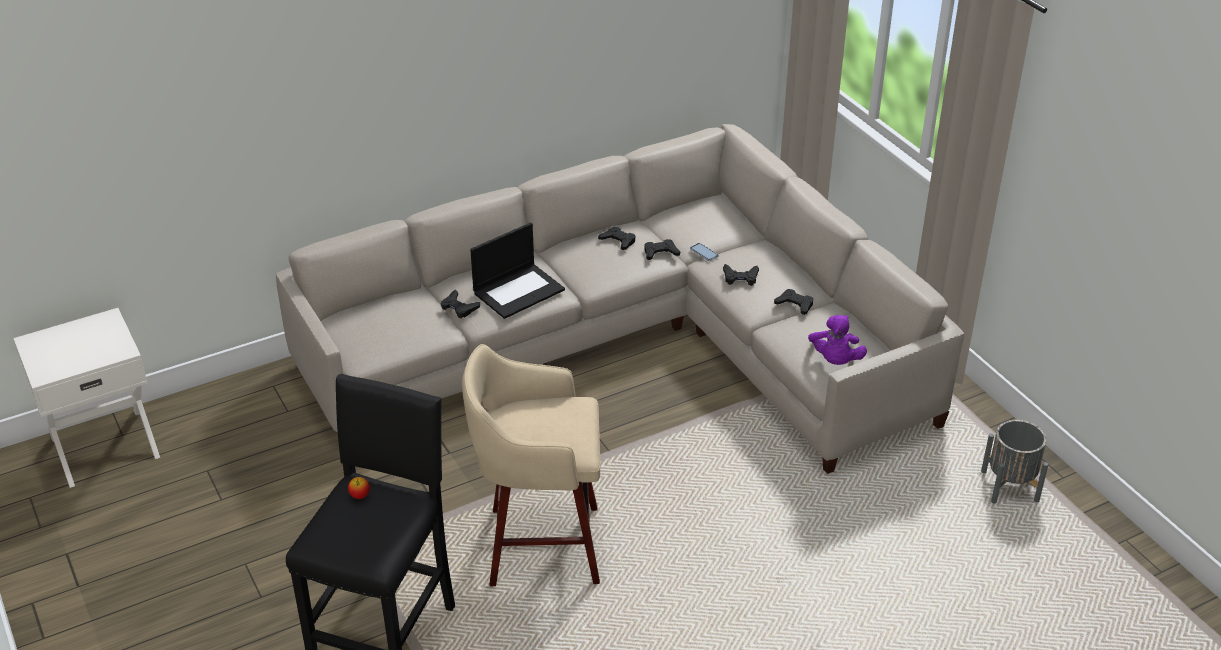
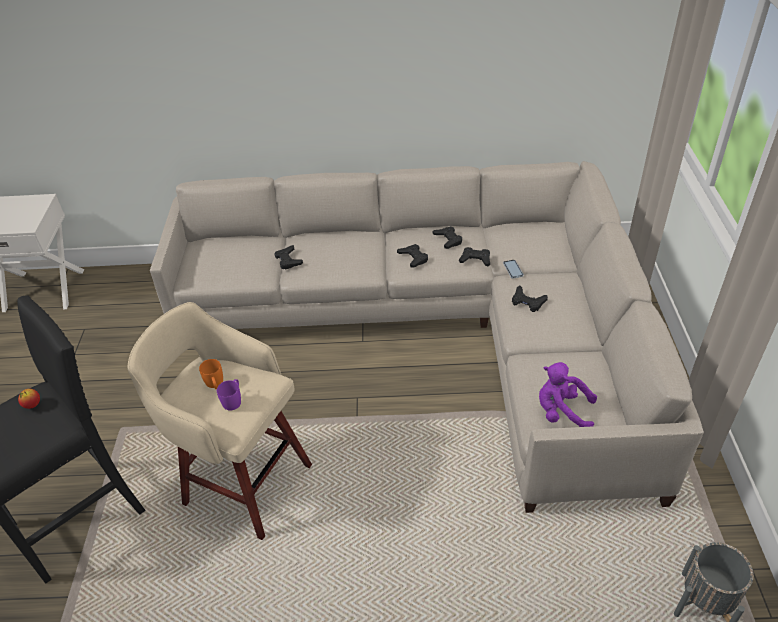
camera: 30 degrees right, 5 degrees up
laptop [470,222,565,319] -> none
black game controller [774,289,813,315] -> black game controller moved to [397,244,428,268]
purple plush toy [808,315,867,365] -> purple plush toy turned 75 degrees clockwise [539,362,597,427]
none -> orange mug [199,359,223,389]
none -> purple mug [217,379,241,411]

